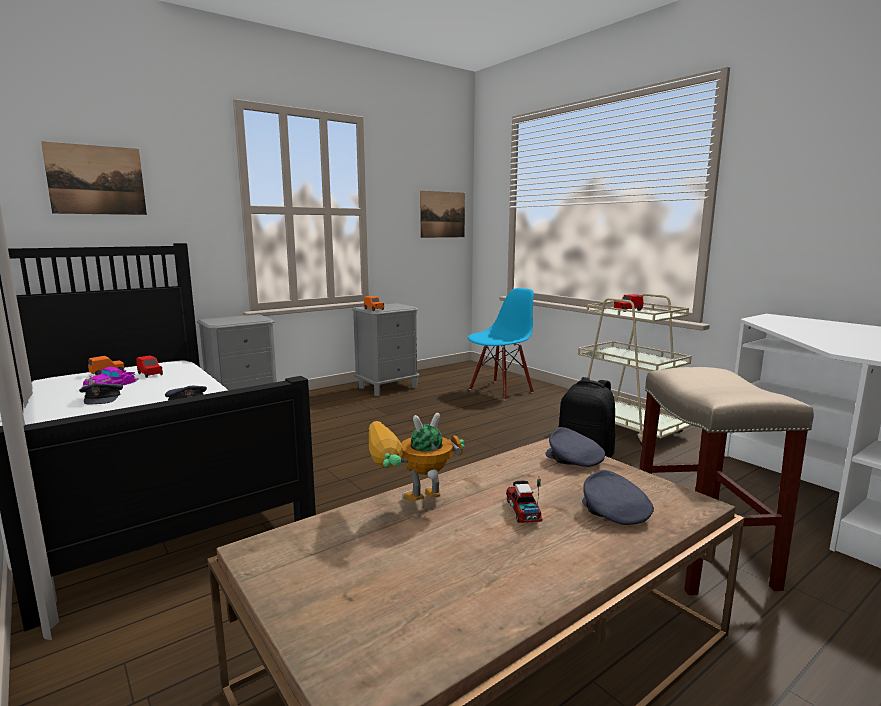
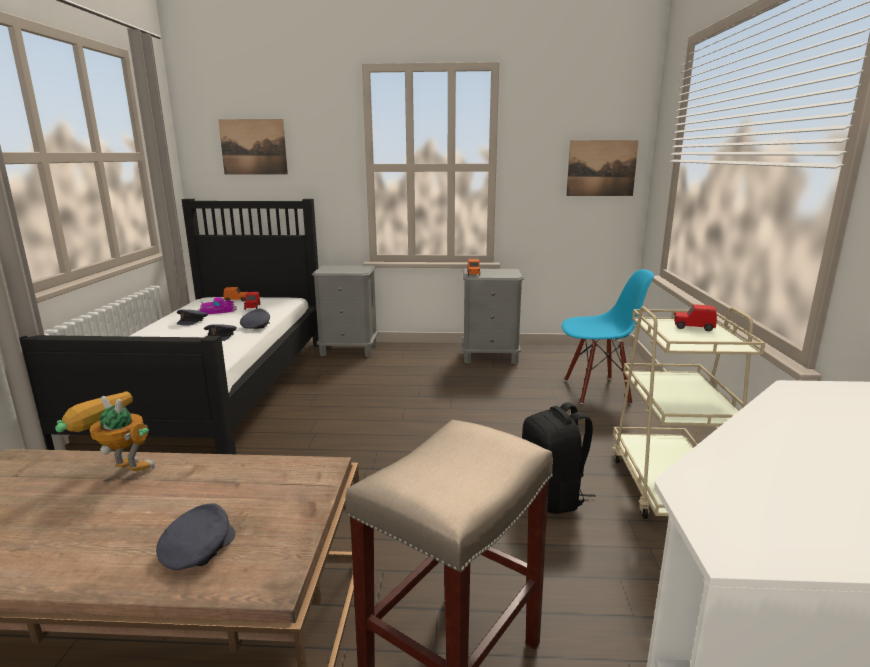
camera: 40 degrees right, 5 degrees up
toy truck [506,479,542,523] -> none
grey cap [545,427,605,467] -> grey cap moved to [240,309,270,329]

